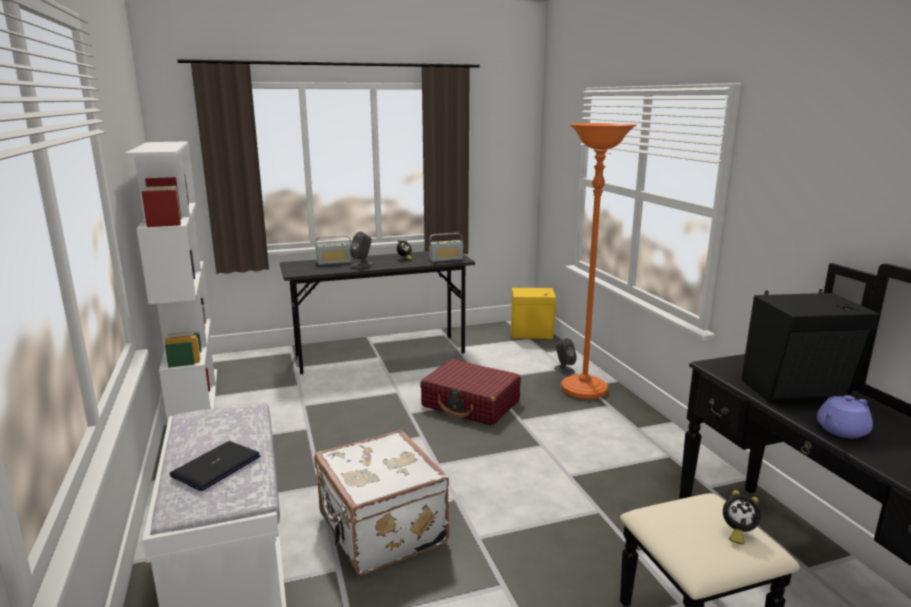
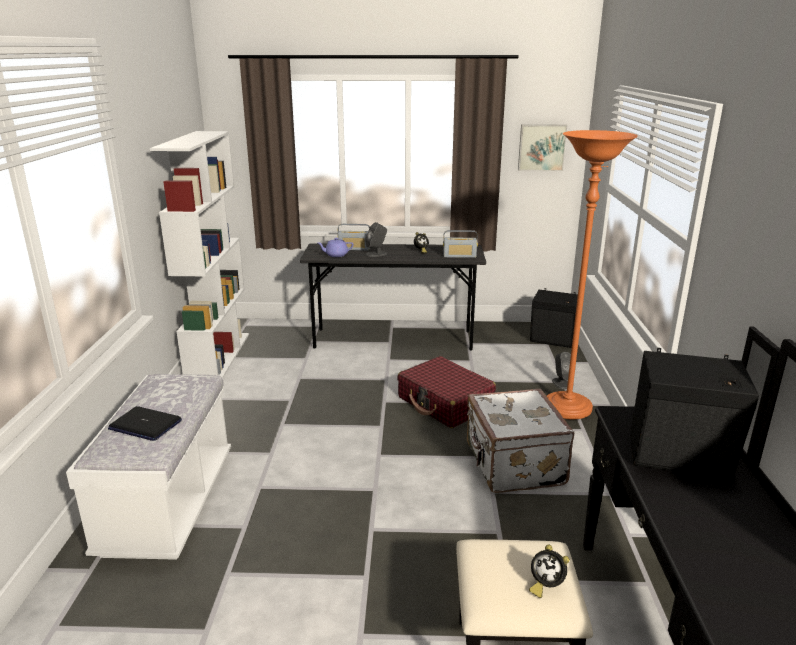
camera: 20 degrees right, 5 degrees up
laptop [170,441,261,491] -> laptop turned 120 degrees counterclockwise [108,406,182,441]
white suitcase [314,430,449,575] -> white suitcase moved to [467,389,574,493]
yellow speaker [511,286,556,339] -> black speaker [530,288,578,348]
purple teapot [817,395,873,438] -> purple teapot moved to [318,238,354,257]
none -> picture [518,125,567,171]

